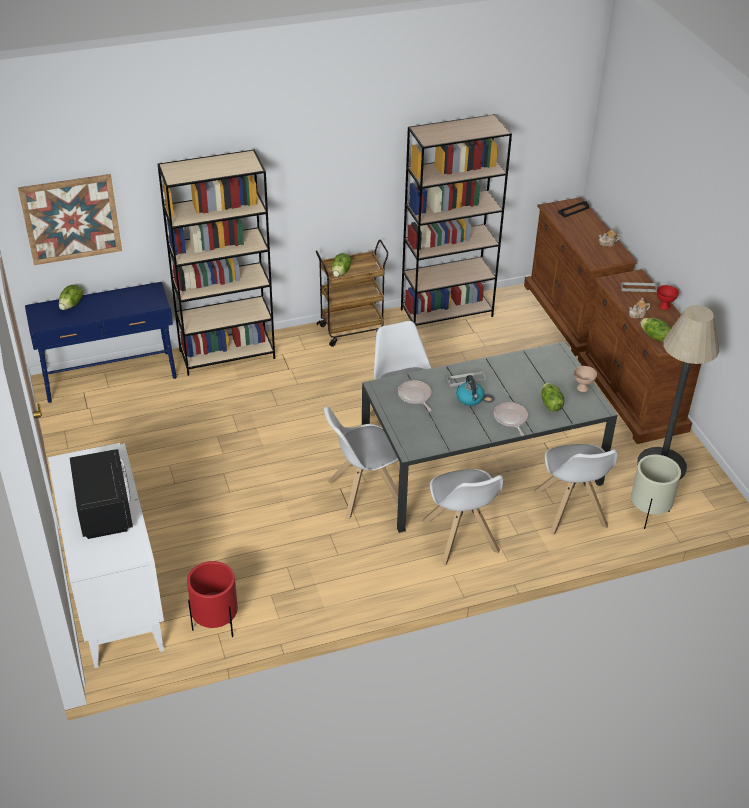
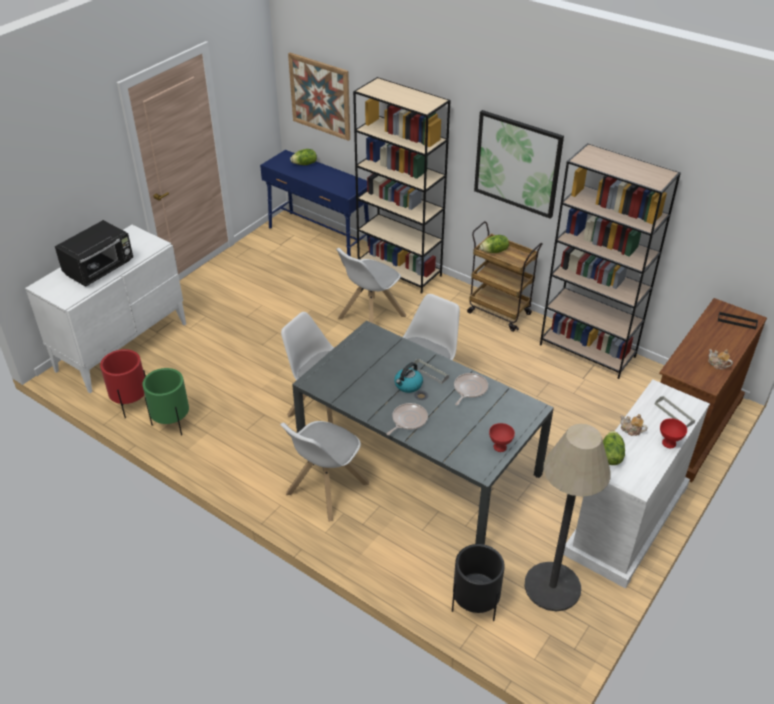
camera: 55 degrees right, 0 degrees up
frying pan [398,380,432,411] -> frying pan moved to [454,373,488,405]
chair [534,444,618,535] -> chair moved to [336,248,406,323]
lettuce [541,383,564,411] -> none
beige bowl [574,366,597,392] -> red bowl [489,423,515,452]
brown dresser [578,269,701,444] -> white dresser [563,379,710,589]
beige planter [631,455,681,529] -> black planter [452,544,505,621]
none -> green planter [142,368,189,436]
none -> picture [474,110,564,219]

